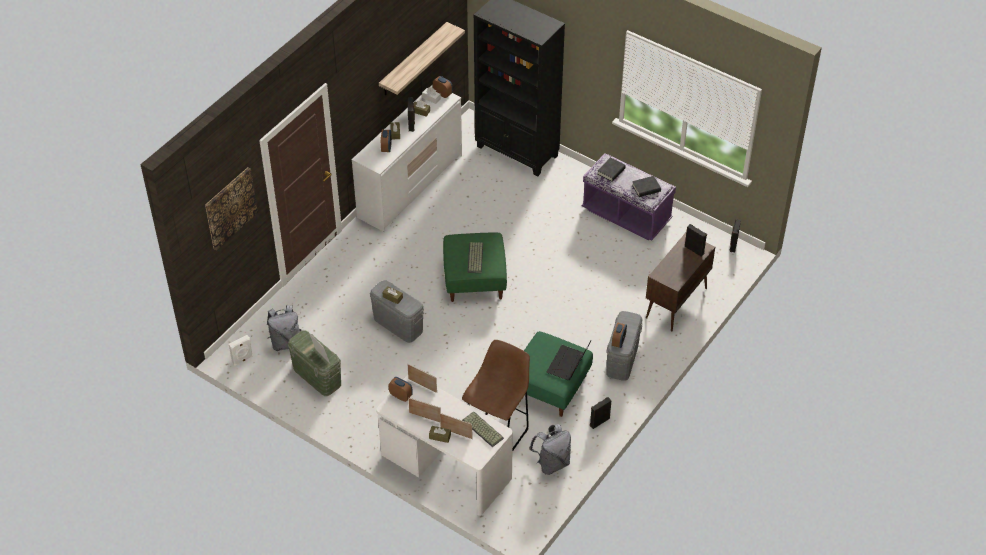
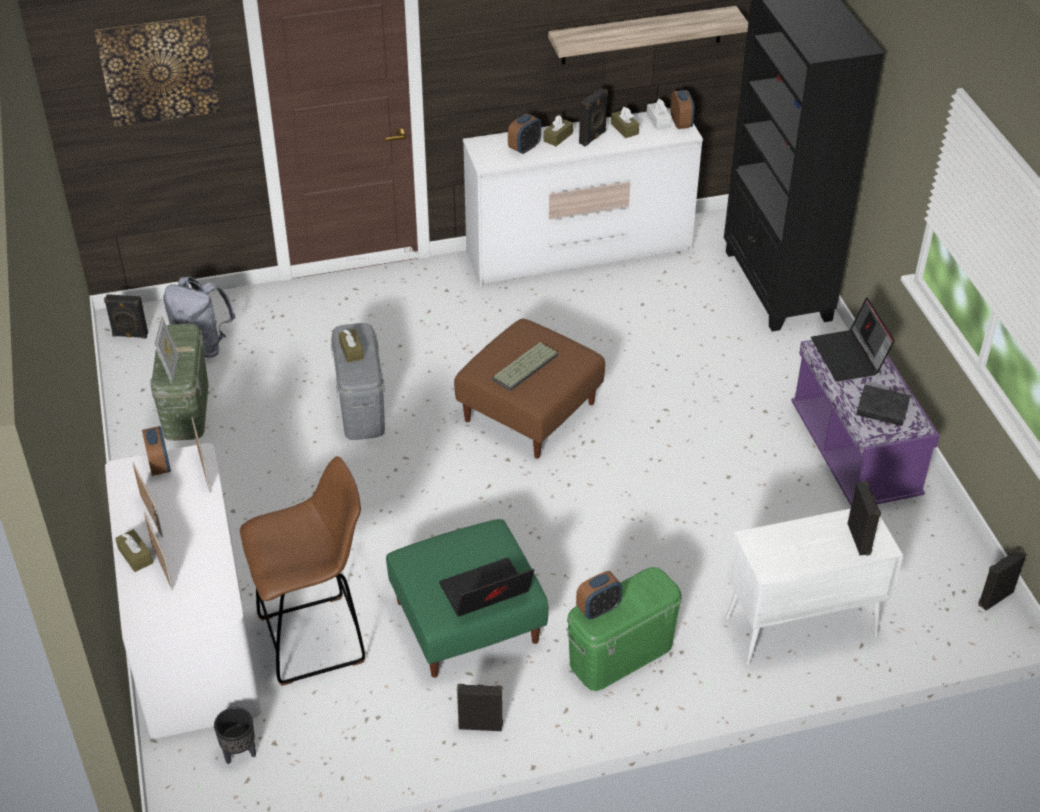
camera: 40 degrees right, 5 degrees down
white speaker [229,335,253,366] -> black speaker [104,294,148,339]
green ottoman [443,233,507,302] -> brown ottoman [454,319,605,459]
keyboard [462,411,504,447] -> none
grey backpack [529,424,571,475] -> none
black book [597,157,626,182] -> laptop [811,297,895,382]
grey storage box [606,311,642,381] -> green storage box [566,567,682,691]
brown cabinet [646,233,715,331] -> white cabinet [726,509,903,665]
none -> black planter [214,707,256,765]

